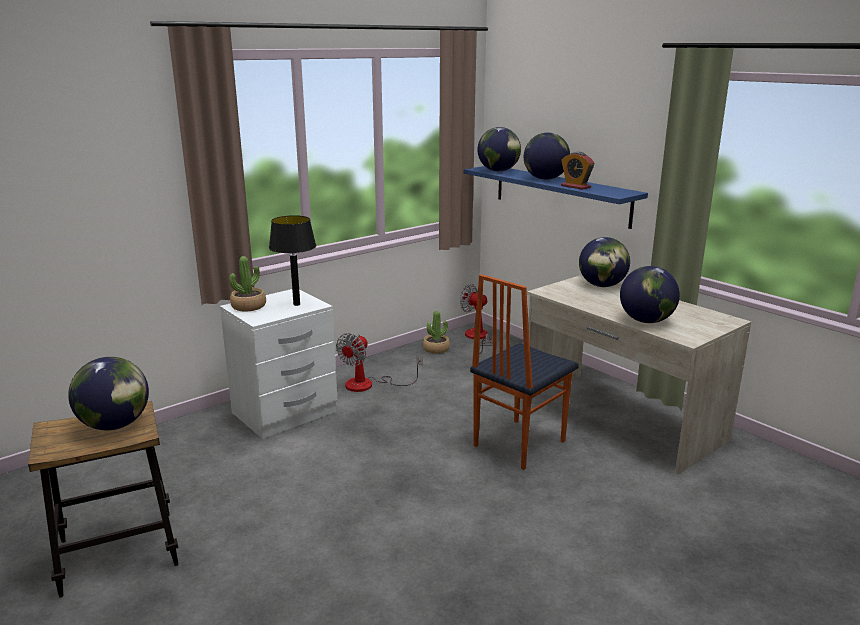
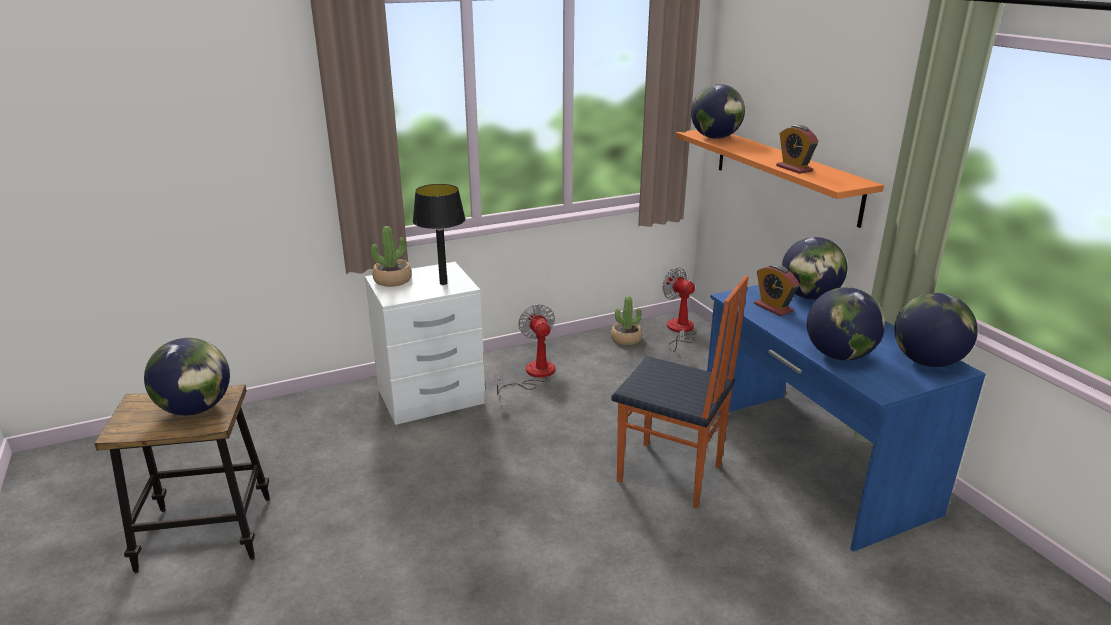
camera: 15 degrees right, 5 degrees up
fan [336,333,423,392] -> fan turned 120 degrees clockwise [494,304,555,395]
blue shelf [464,166,648,229] -> orange shelf [676,130,884,228]
chair [470,274,579,470] -> chair turned 120 degrees counterclockwise [611,275,748,508]
globe [524,133,570,180] -> globe moved to [894,293,978,367]
beige desk [527,275,751,475] -> blue desk [707,285,986,552]
none -> alarm clock [754,264,799,316]

